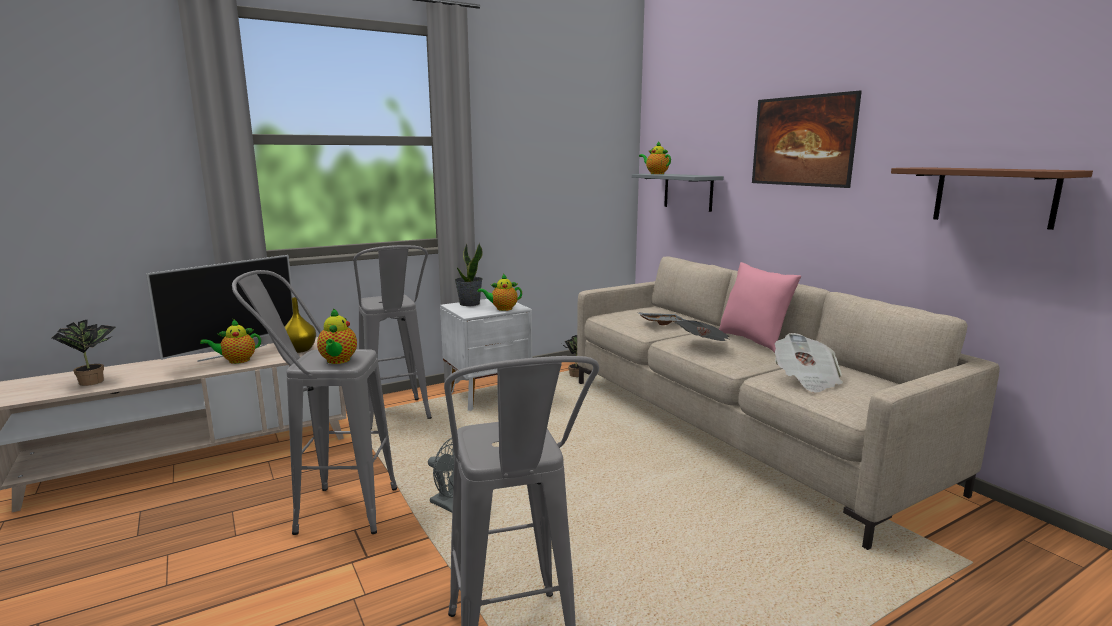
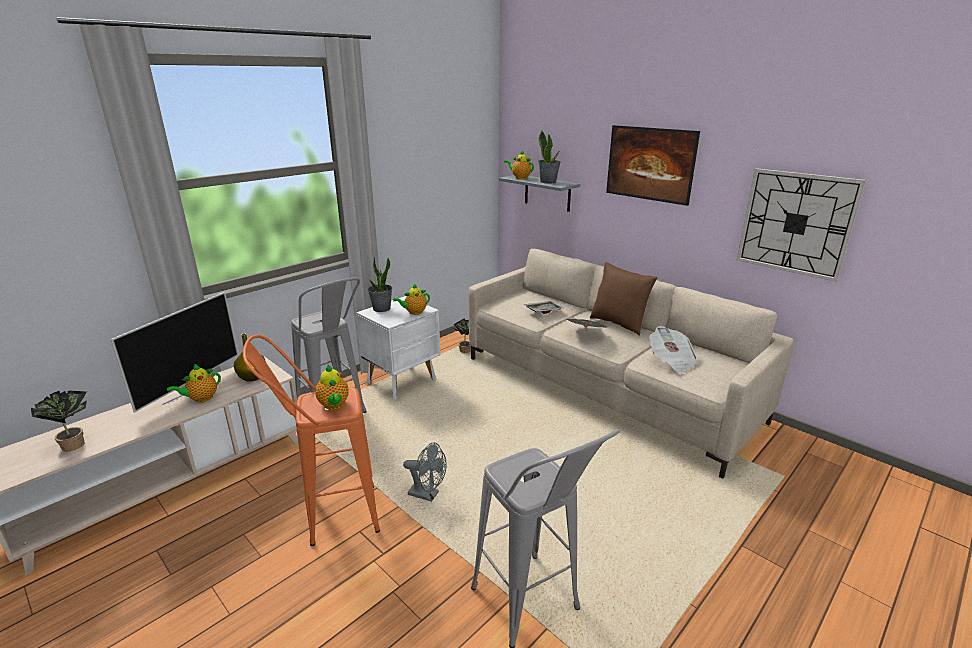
camera: 15 degrees left, 10 degrees up
grey stool [232,270,397,535] -> orange stool [243,335,380,546]
pink pillow [719,262,801,353] -> brown pillow [590,262,658,336]
brown shelf [891,167,1093,230] -> wall clock [737,168,866,282]
none -> potted plant [538,131,560,184]

